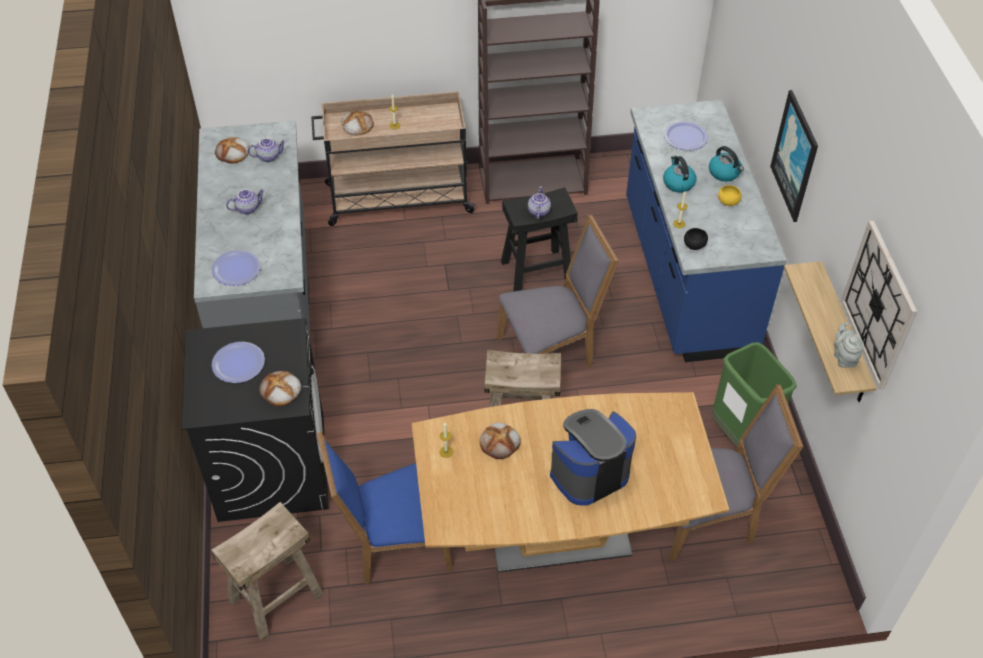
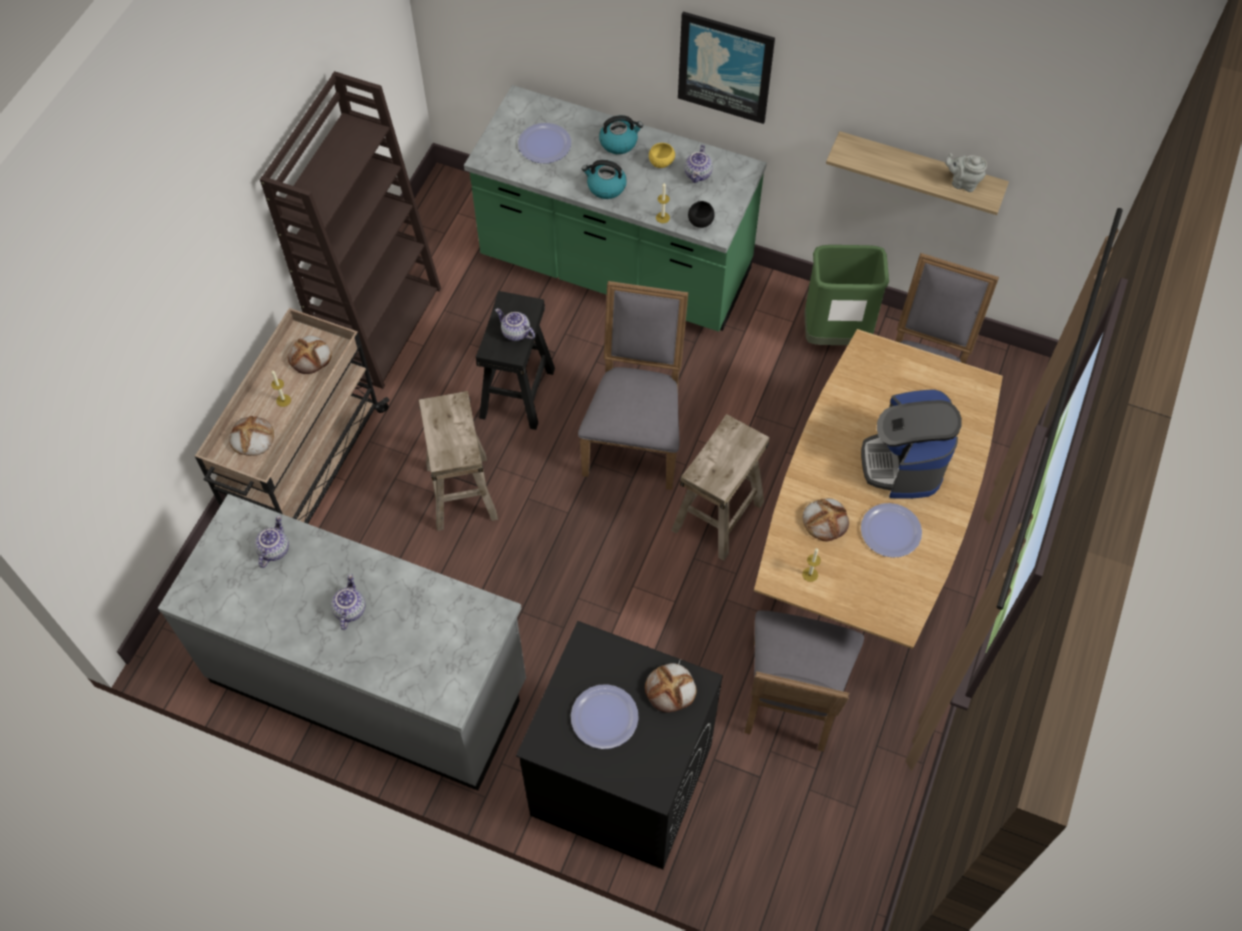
camera: 60 degrees left, 10 degrees up
plate [211,250,261,286] -> plate moved to [861,503,922,558]
beige stool [211,502,324,641] -> beige stool moved to [419,391,498,531]
bread [215,137,250,163] -> bread moved to [288,336,332,374]
blue chair [317,431,453,584] -> grey chair [744,610,864,752]
blue counter [626,100,787,362] -> green counter [464,85,767,332]
wall clock [841,220,918,390] -> none
none -> teapot [684,145,713,183]

